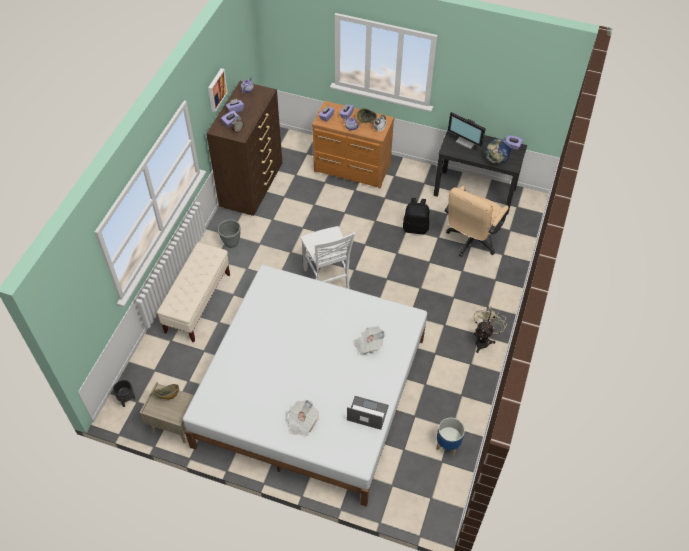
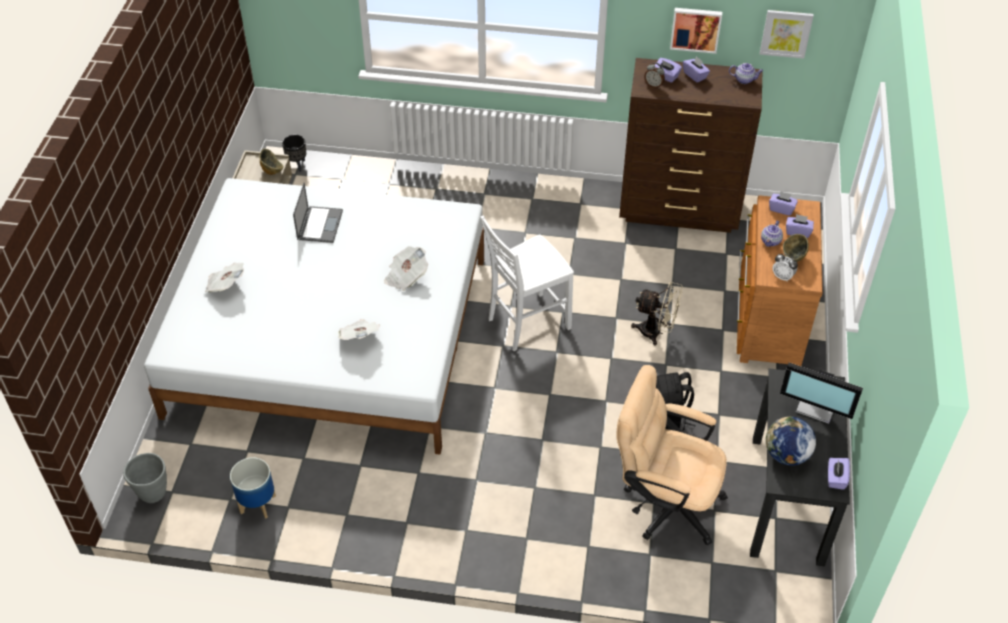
camera: 80 degrees right, 5 degrees down
beige bench [157,243,230,342] -> none
grey planter [218,219,240,248] -> grey planter moved to [123,453,167,503]
laptop [347,396,389,430] -> laptop moved to [293,183,343,243]
monitor [448,112,486,150] -> monitor turned 90 degrees counterclockwise [780,363,863,424]
beige fan [473,306,507,353] -> beige fan moved to [631,282,683,345]
none -> newspaper [384,246,428,291]
none -> picture [760,10,813,59]

